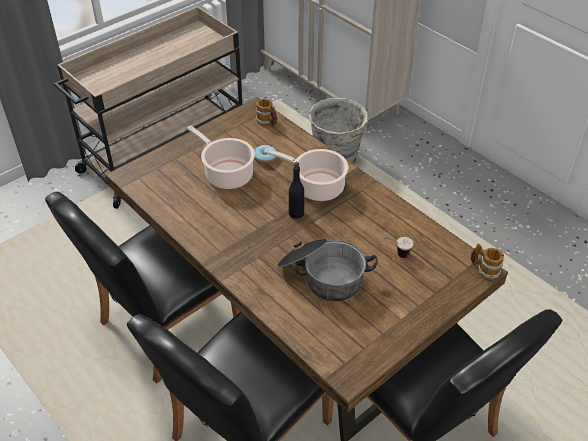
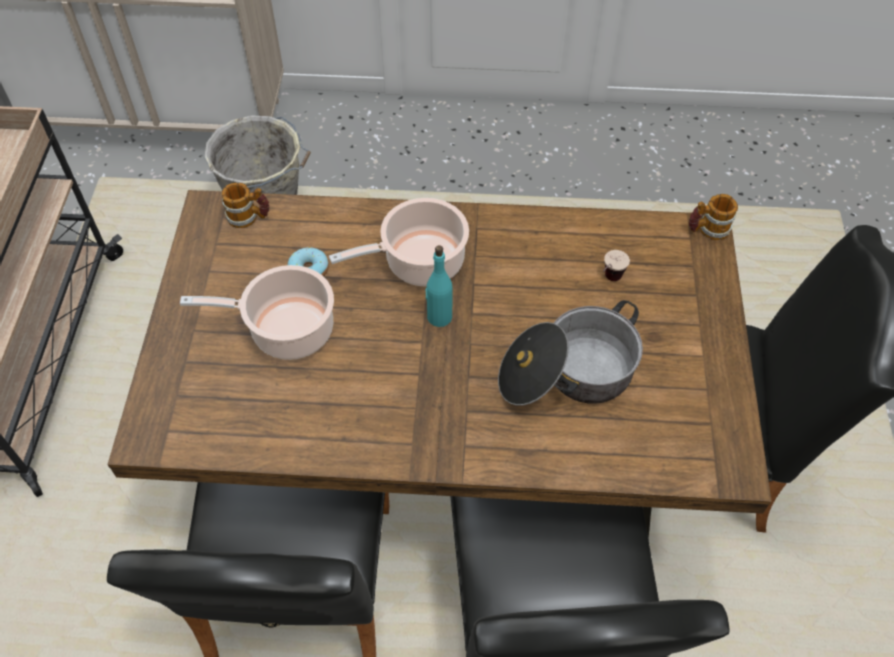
camera: 45 degrees left, 10 degrees up
black bottle [289,162,304,219] -> turquoise bottle [426,245,453,327]

